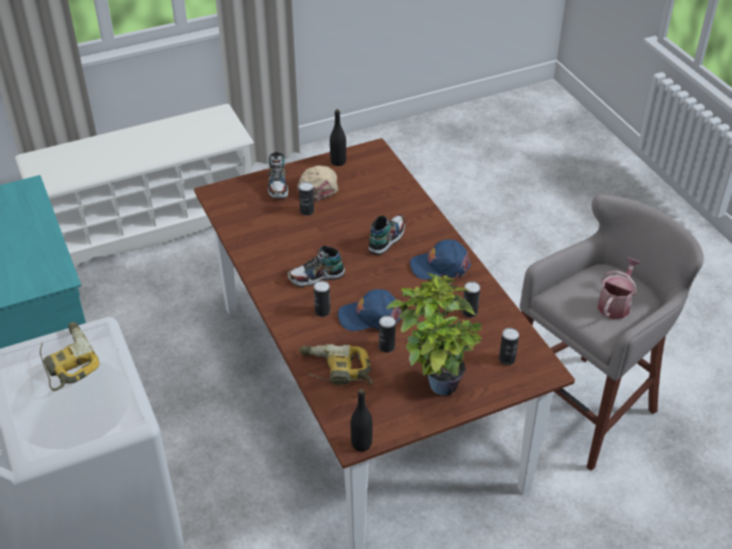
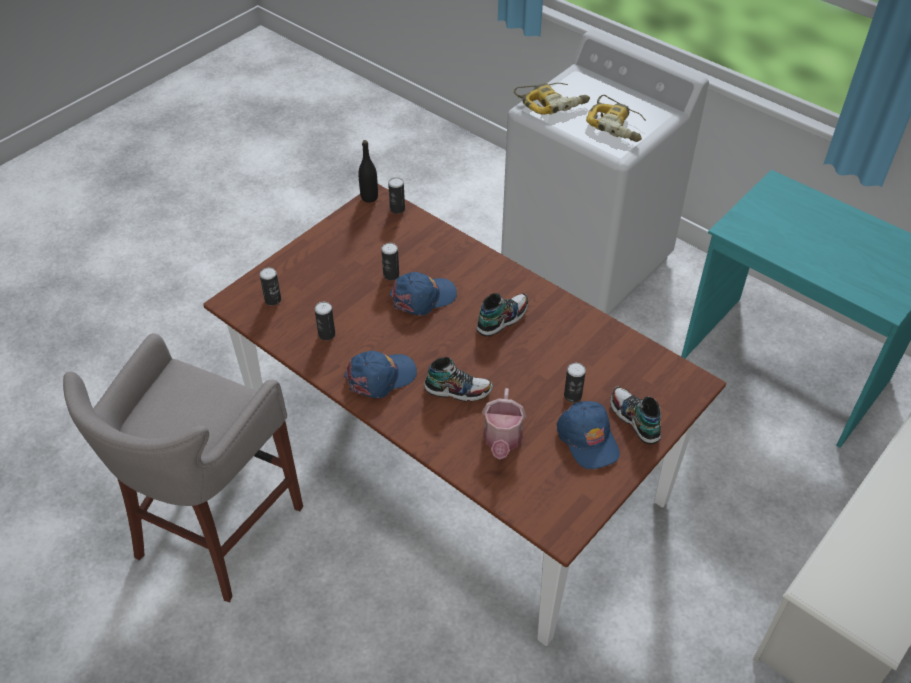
camera: 155 degrees right, 5 degrees up
beige cap [298,165,338,201] -> blue cap [557,401,620,469]
power drill [299,344,372,385] -> power drill moved to [514,83,590,115]
can [314,281,330,317] -> can moved to [388,177,405,214]
black bottle [330,109,346,166] -> none
shoe [368,215,405,255] -> shoe turned 90 degrees counterclockwise [424,357,493,402]
potted plant [387,273,483,396] -> none
watering can [598,257,641,319] -> watering can moved to [482,388,527,459]

